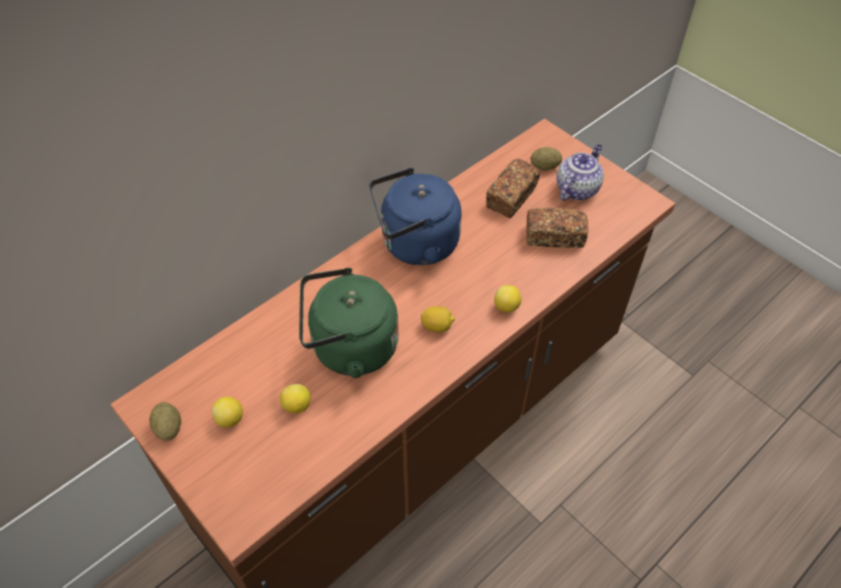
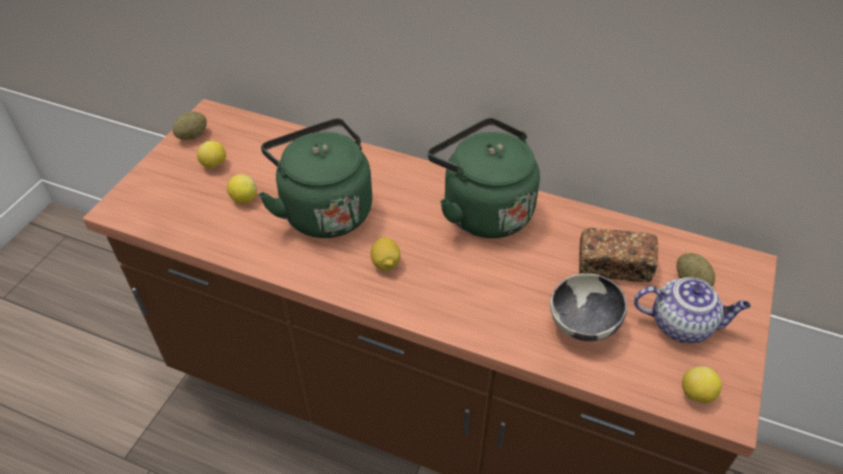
camera: 65 degrees right, 5 degrees down
blue kettle [369,168,462,265] -> green kettle [428,118,540,238]
lemon [494,285,521,313] -> lemon moved to [682,366,722,404]
bread [526,207,588,248] -> bowl [550,273,627,341]

